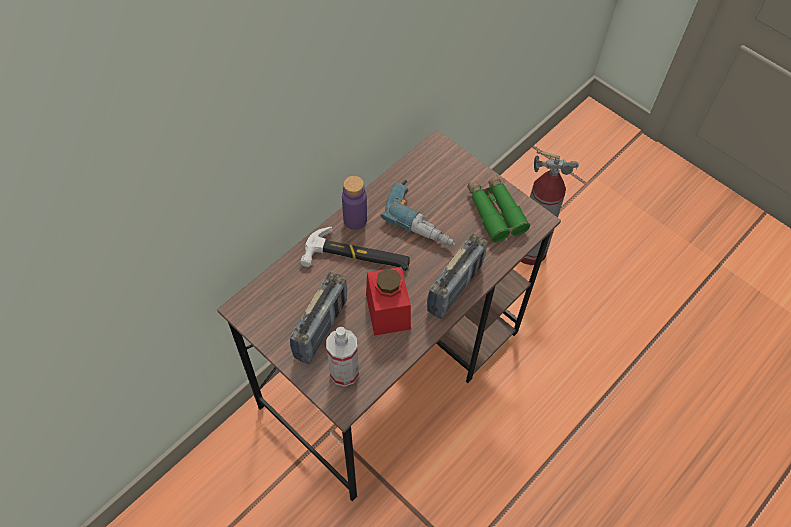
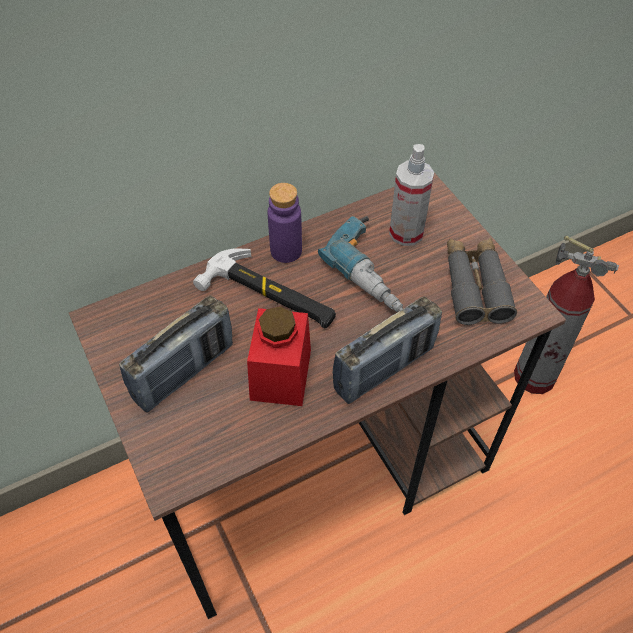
camera: 20 degrees right, 5 degrees down
spray bottle [326,327,359,387] -> spray bottle moved to [389,144,434,246]
green binoculars [467,174,530,242] -> grey binoculars [447,238,517,325]

